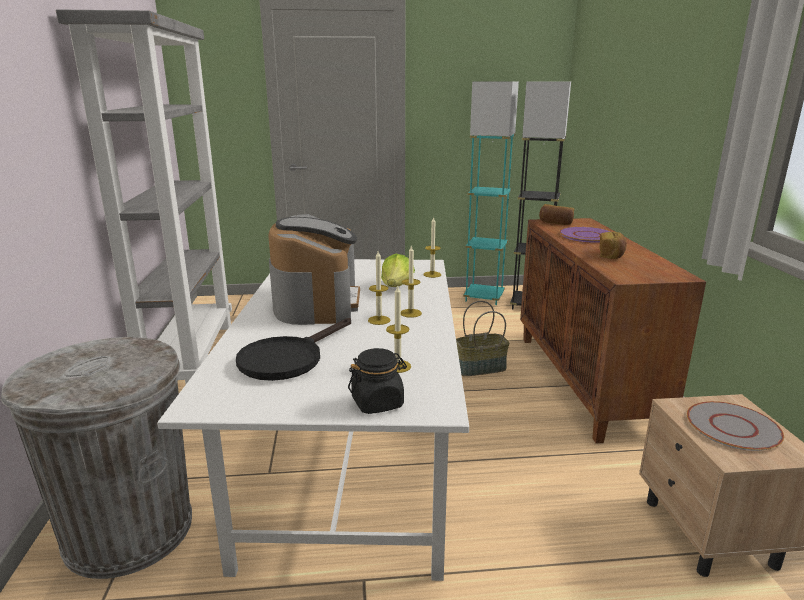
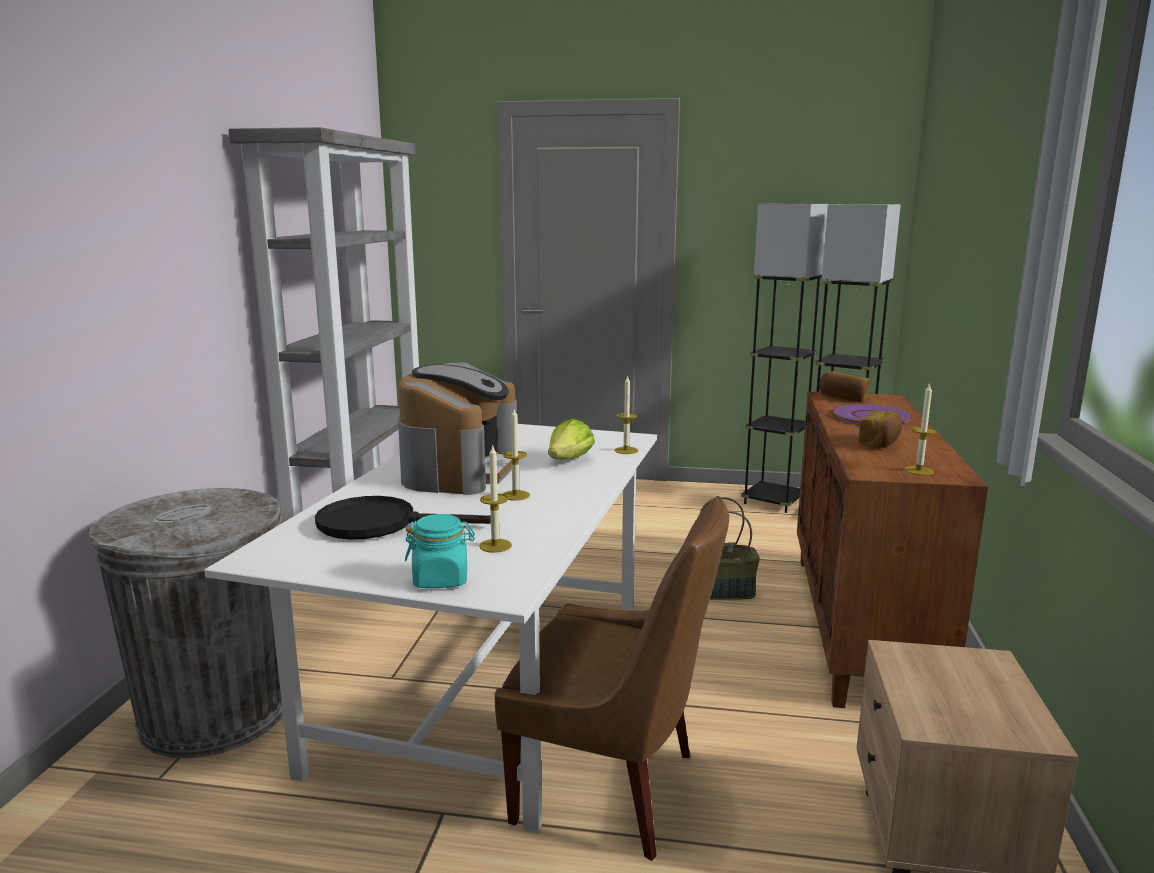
camera: 15 degrees right, 5 degrees down
black frying pan [236,318,351,381] -> black frying pan turned 45 degrees clockwise [315,496,491,540]
black jar [348,348,407,414] -> turquoise jar [405,514,475,588]
candle [401,246,422,318] -> candle moved to [904,383,937,475]
turquoise floor lamp [463,81,519,305] -> grey floor lamp [741,204,828,513]
grey plate [687,401,784,451] -> none
none -> brown chair [495,496,729,861]

